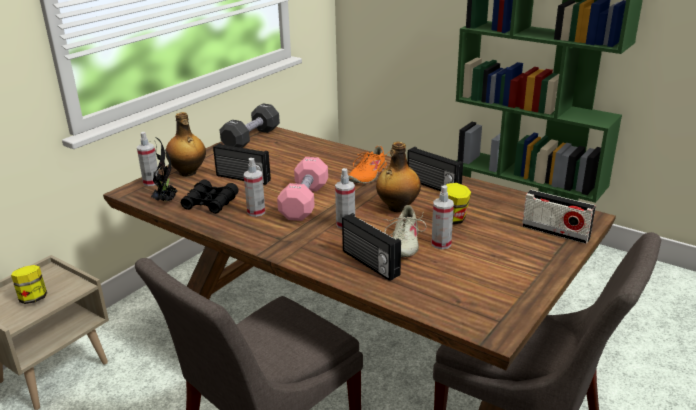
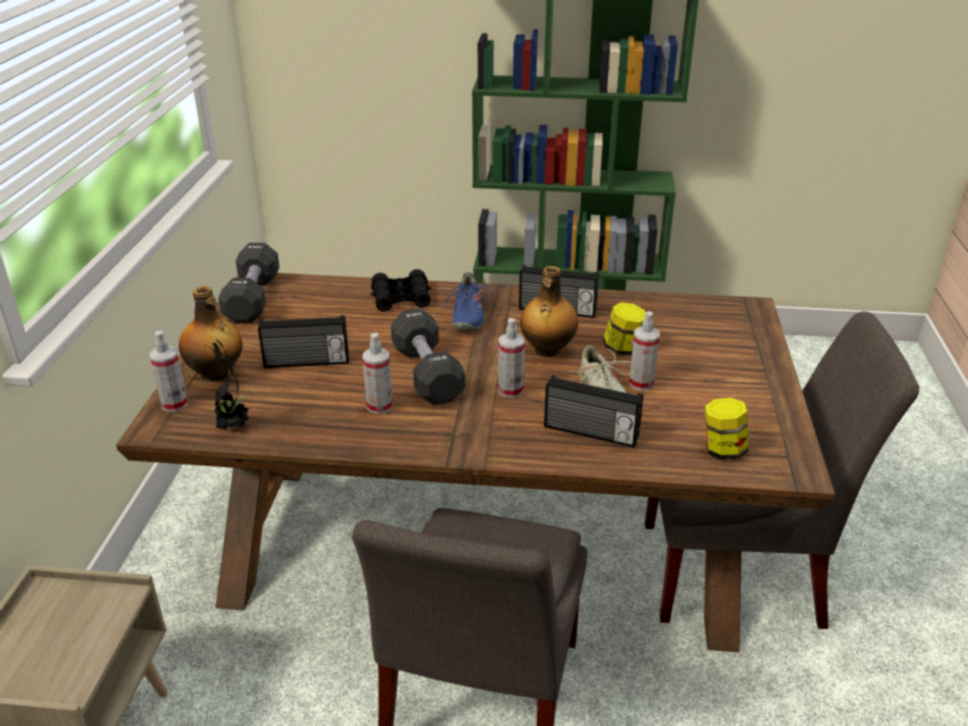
camera: 30 degrees left, 5 degrees up
jar [11,265,47,304] -> jar moved to [705,398,748,460]
black binoculars [181,179,239,214] -> black binoculars moved to [370,269,432,312]
pink dumbbell [277,157,328,221] -> black dumbbell [391,308,465,405]
orange shoe [348,145,389,184] -> blue shoe [441,272,492,330]
radio [522,190,596,244] -> none

